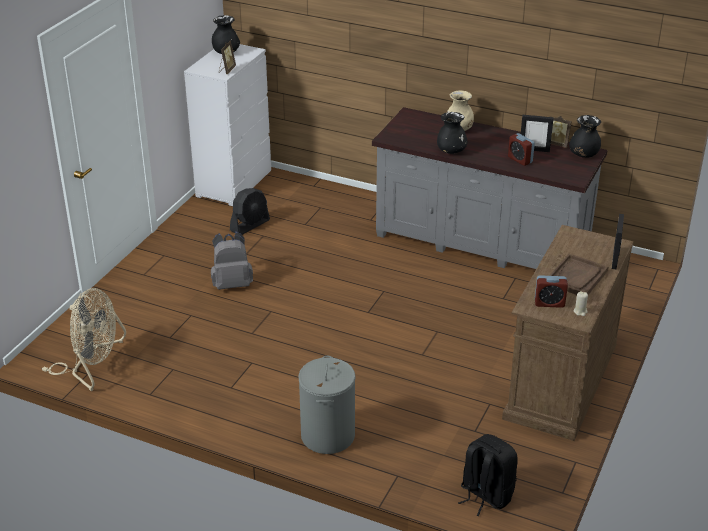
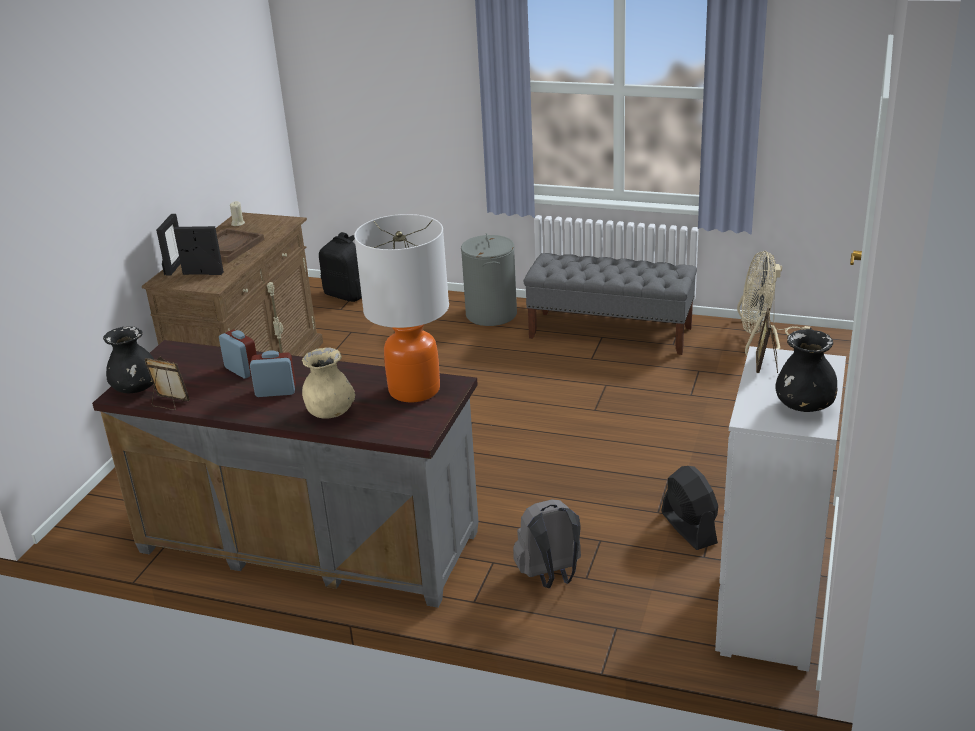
camera: 175 degrees right, 5 degrees down
grey backpack [211,231,253,290] -> grey backpack moved to [513,499,581,588]
black fan [230,188,270,235] -> black fan turned 120 degrees clockwise [661,466,718,550]
black vase [437,112,467,154] -> none
picture frame [521,115,554,152] -> picture frame moved to [174,226,224,275]
alarm clock [535,275,568,308] -> alarm clock moved to [250,350,296,397]
none -> table lamp [354,214,449,402]
none -> grey bench [524,253,697,355]

